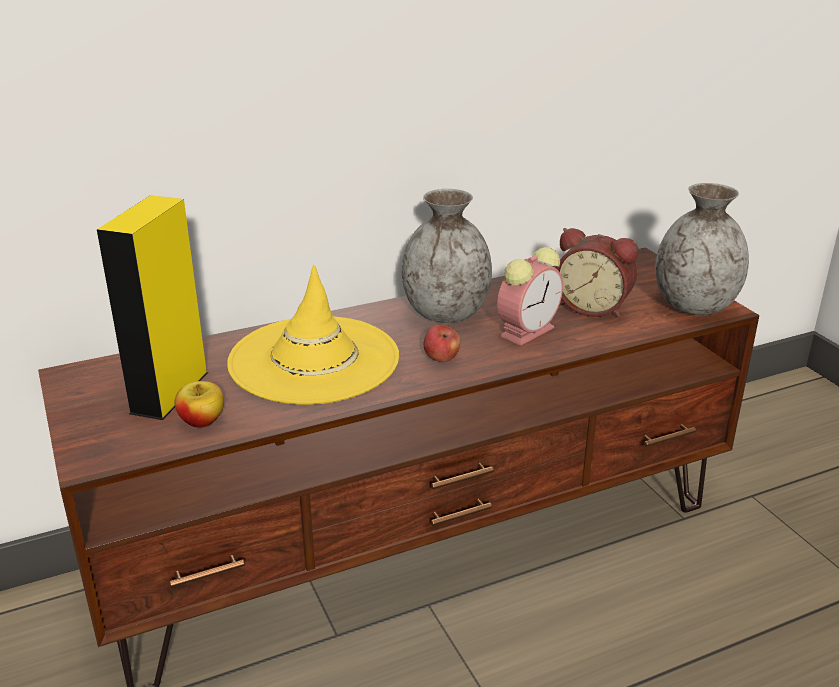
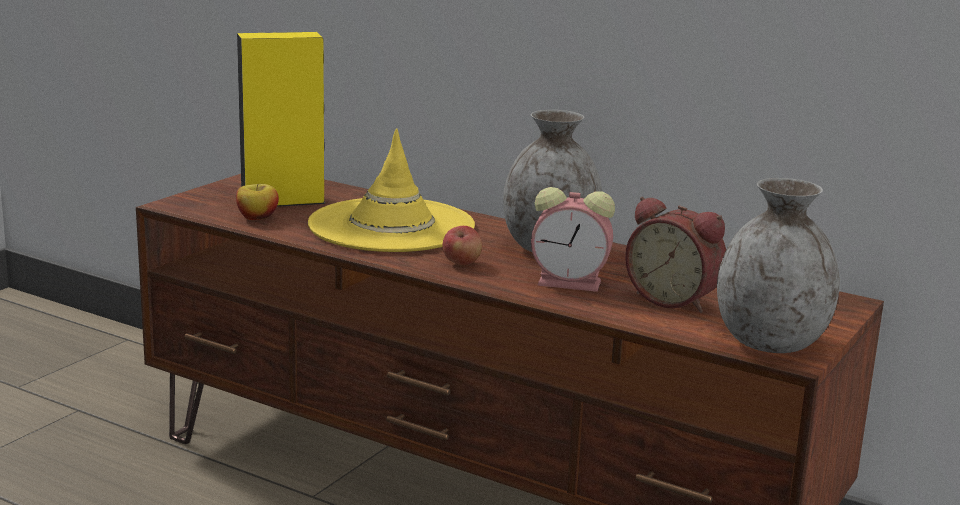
camera: 55 degrees right, 10 degrees down
alarm clock [556,228,638,318] -> alarm clock turned 45 degrees counterclockwise [625,197,726,313]

